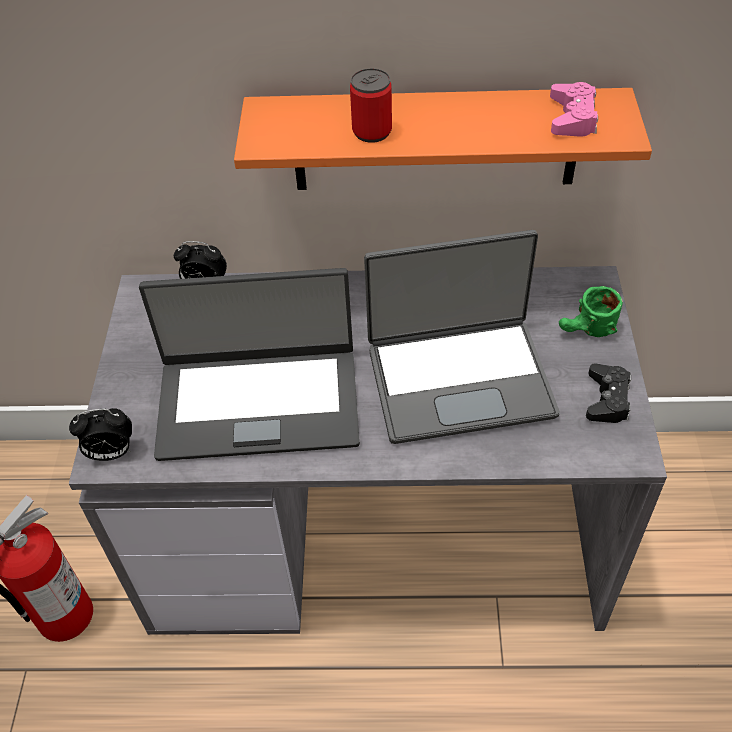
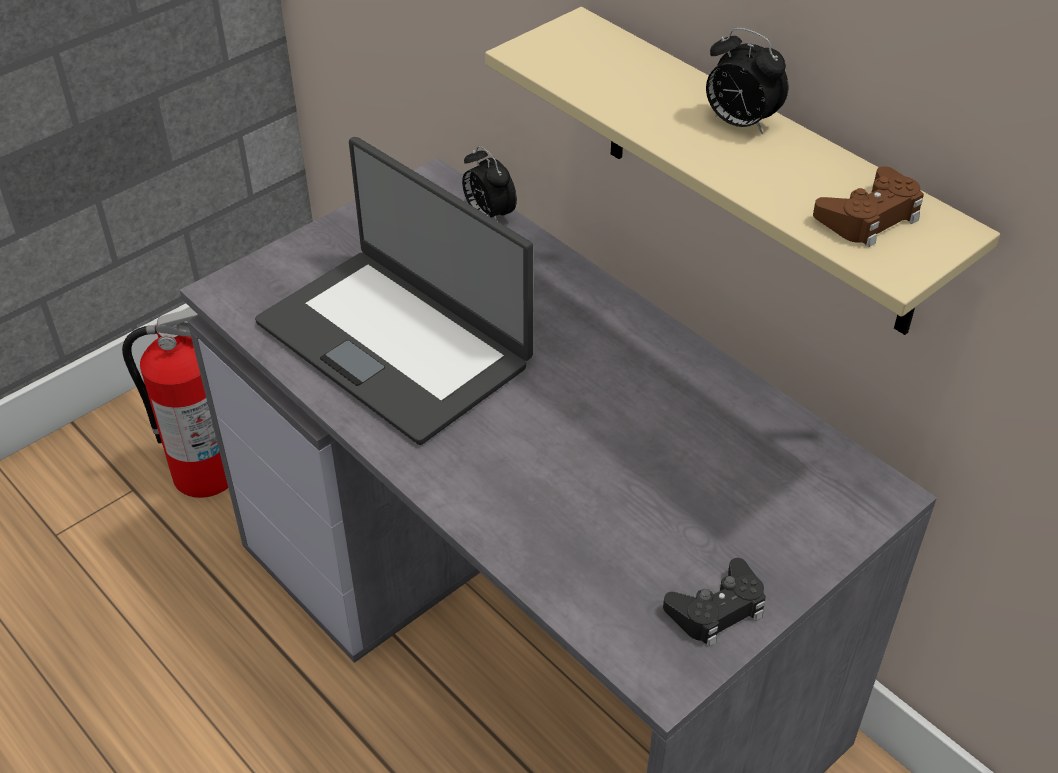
camera: 45 degrees right, 5 degrees down
alarm clock [69,408,132,461] -> alarm clock moved to [706,28,789,134]
orange shelf [234,88,652,190] -> beige shelf [485,7,1000,335]
can [350,68,392,143] -> none
laptop [364,230,560,444] -> none
pink game controller [550,82,598,137] -> brown game controller [813,166,924,247]
green mug [559,286,623,337] -> none

